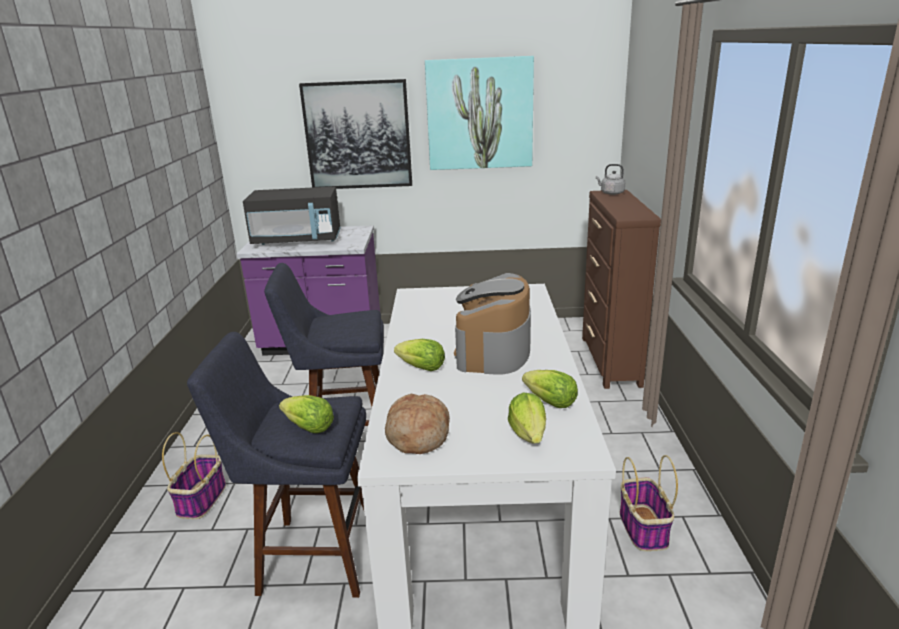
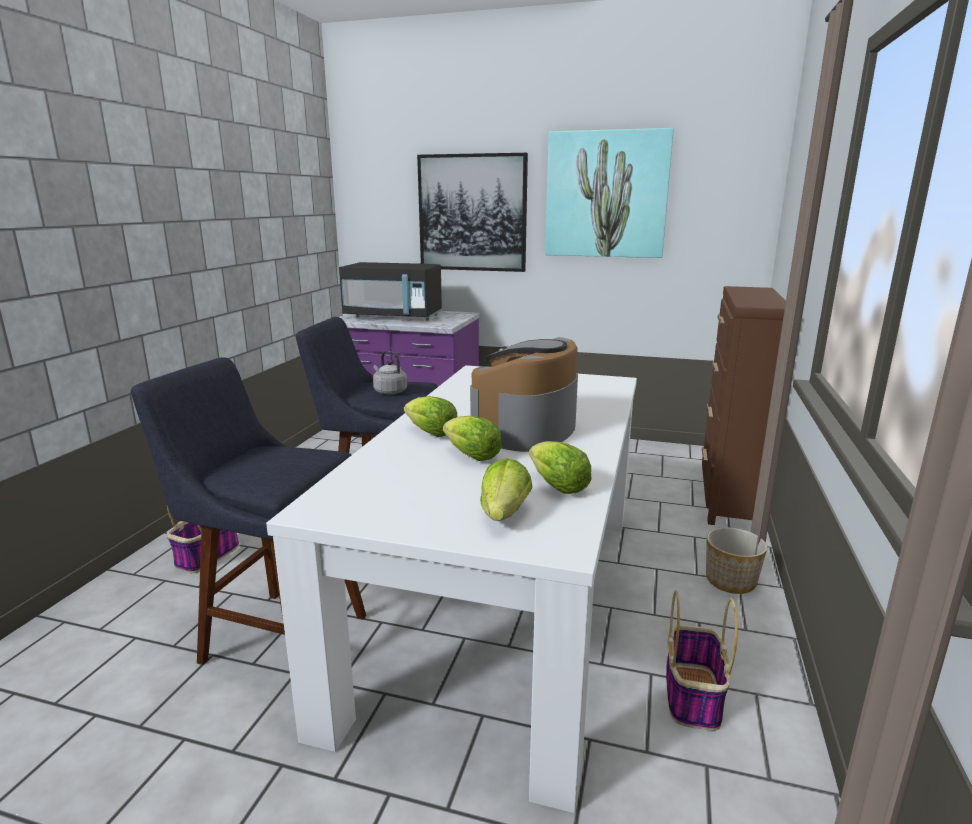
camera: 15 degrees right, 5 degrees down
lettuce [279,395,334,433] -> lettuce moved to [443,416,502,461]
bread [385,393,450,454] -> none
grey kettle [596,164,625,195] -> grey kettle moved to [373,351,407,395]
none -> planter [706,528,767,594]

